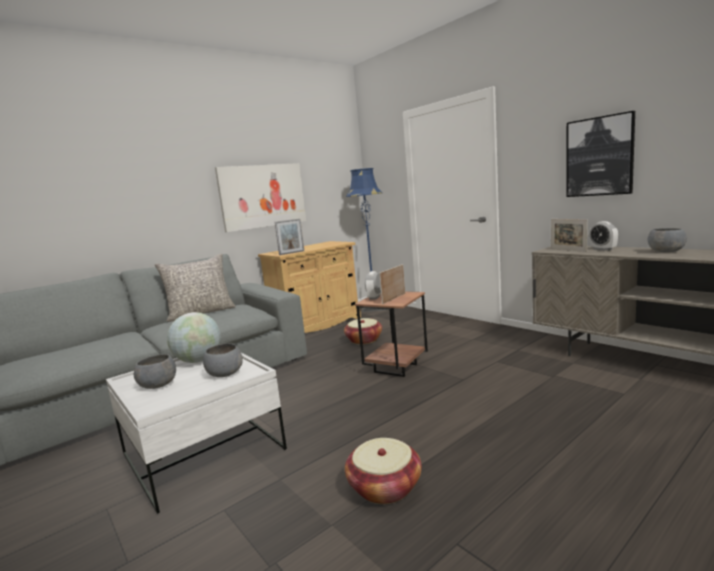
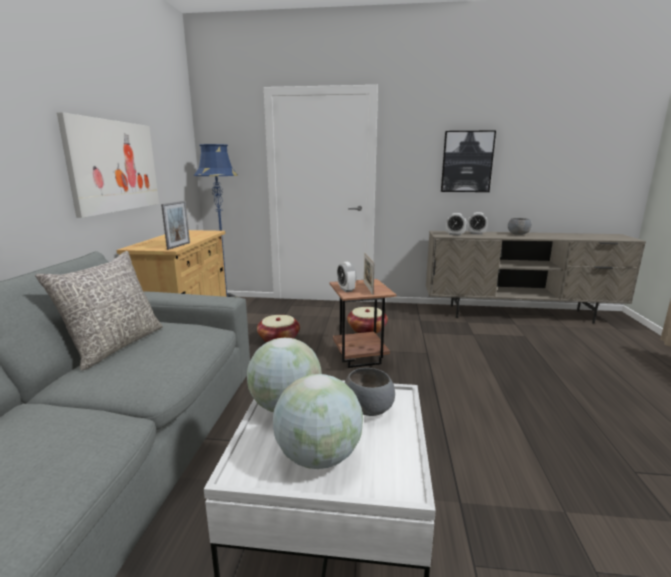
camera: 45 degrees left, 5 degrees up
grey bowl [134,354,176,389] -> globe [273,374,363,469]
basket [345,438,422,504] -> basket moved to [347,307,388,334]
picture frame [551,219,588,252] -> alarm clock [446,213,466,236]

